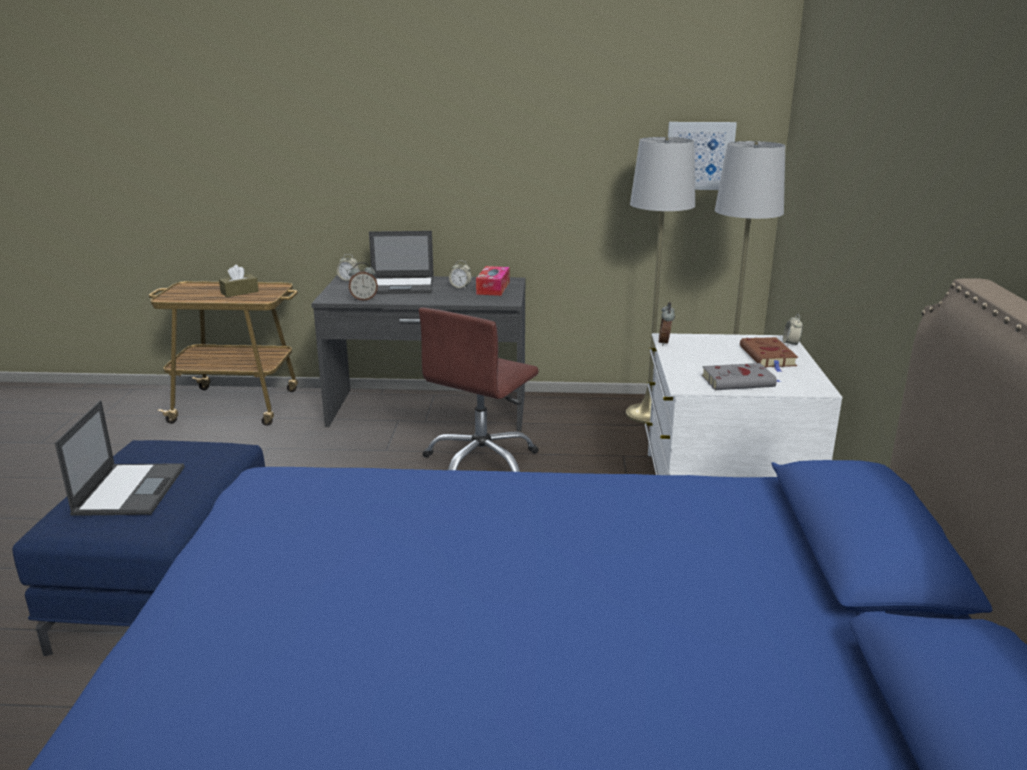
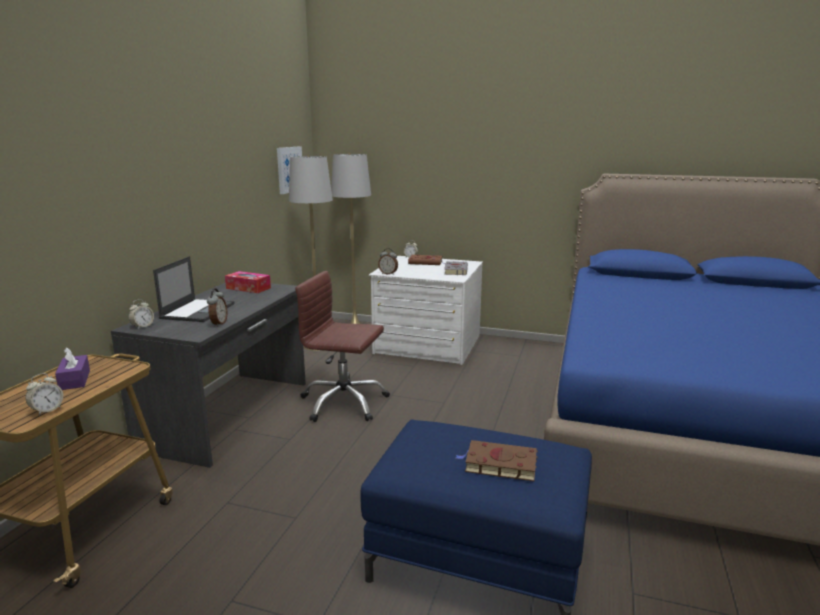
camera: 75 degrees left, 5 degrees down
laptop [55,400,184,516] -> brown book [456,440,538,481]
brown tissue box [219,265,259,297] -> purple tissue box [55,347,90,390]
brown office chair [419,307,539,472] -> brown office chair turned 150 degrees clockwise [295,271,390,422]
alarm clock [449,261,472,289] -> alarm clock moved to [26,373,63,415]

